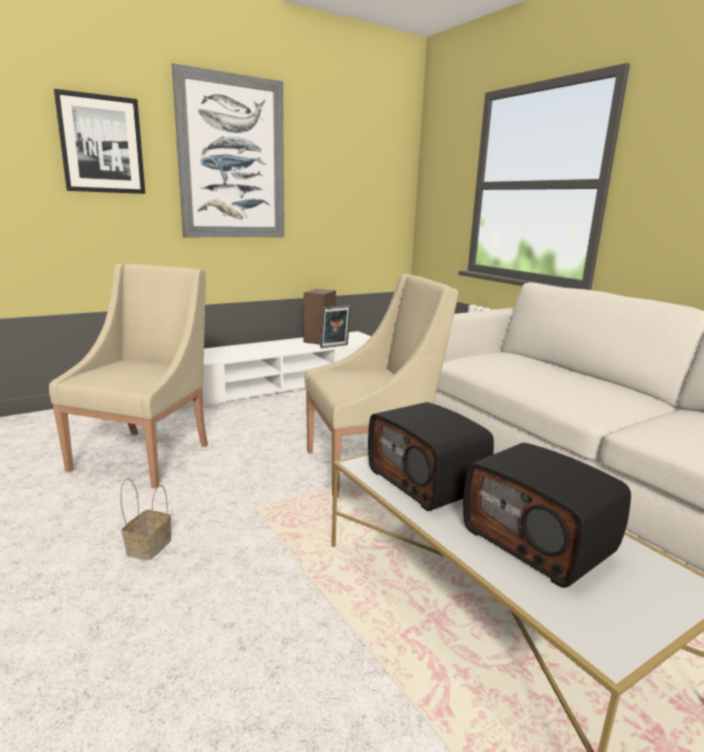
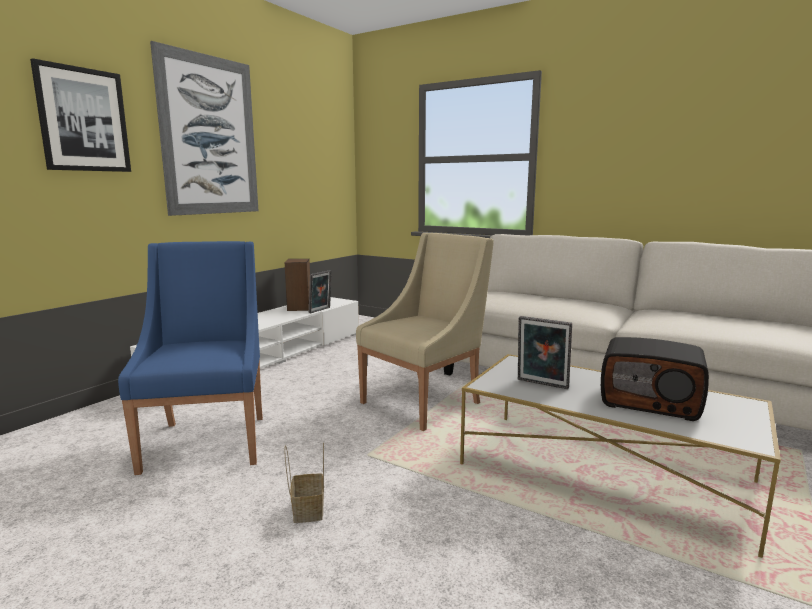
camera: 25 degrees left, 5 degrees down
beige armchair [49,264,208,489] -> blue armchair [118,241,263,475]
radio [368,402,494,511] -> picture frame [518,316,572,389]

